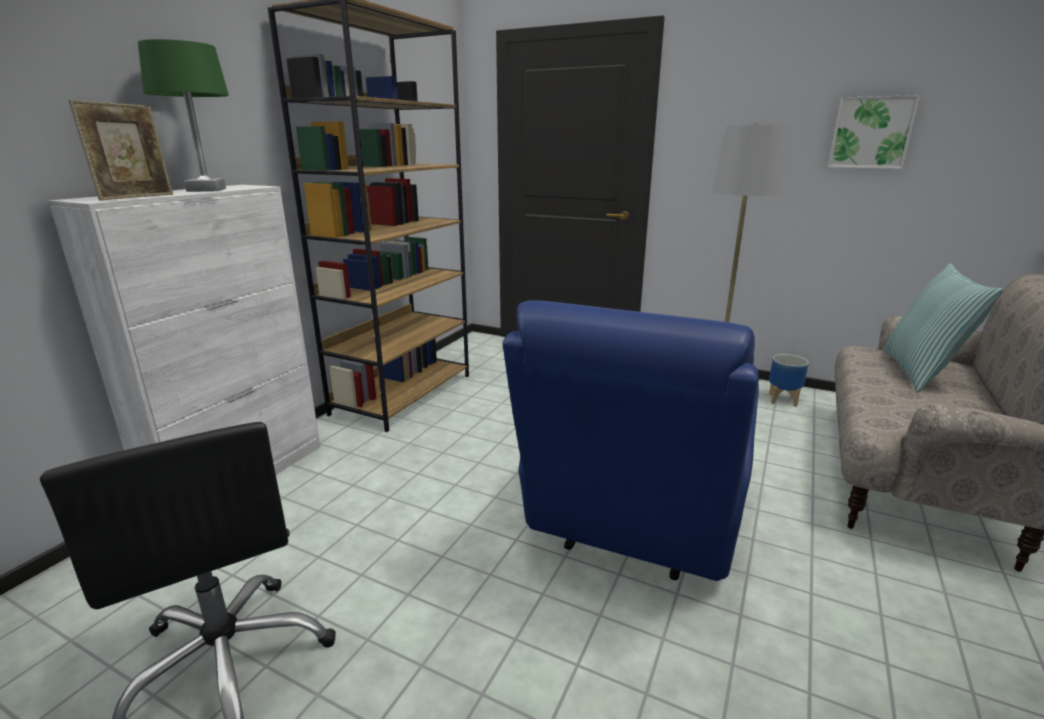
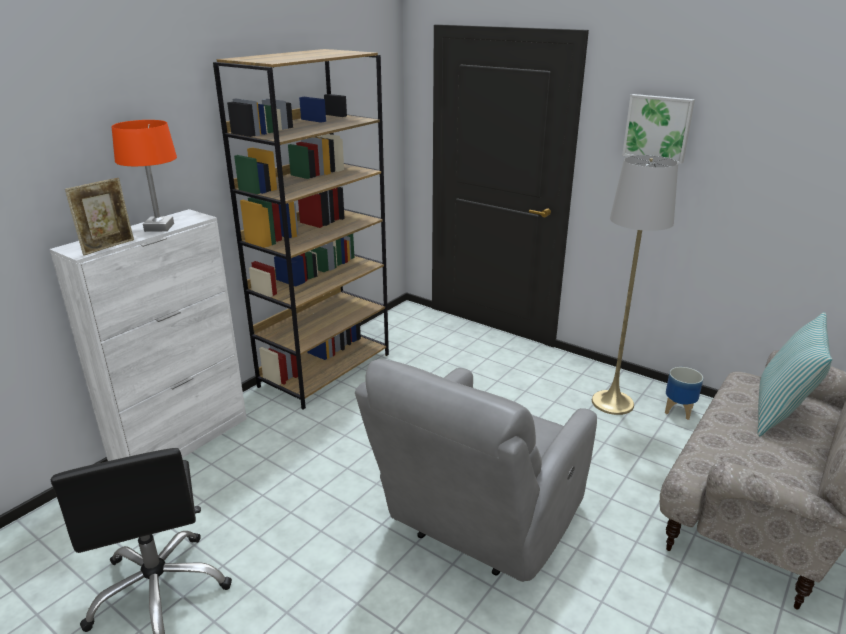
camera: 10 degrees right, 5 degrees up
green table lamp [138,39,229,192] -> orange table lamp [112,120,177,232]
blue armchair [502,300,759,581] -> grey armchair [355,359,597,582]
picture [828,95,920,169] -> picture moved to [622,94,695,164]

